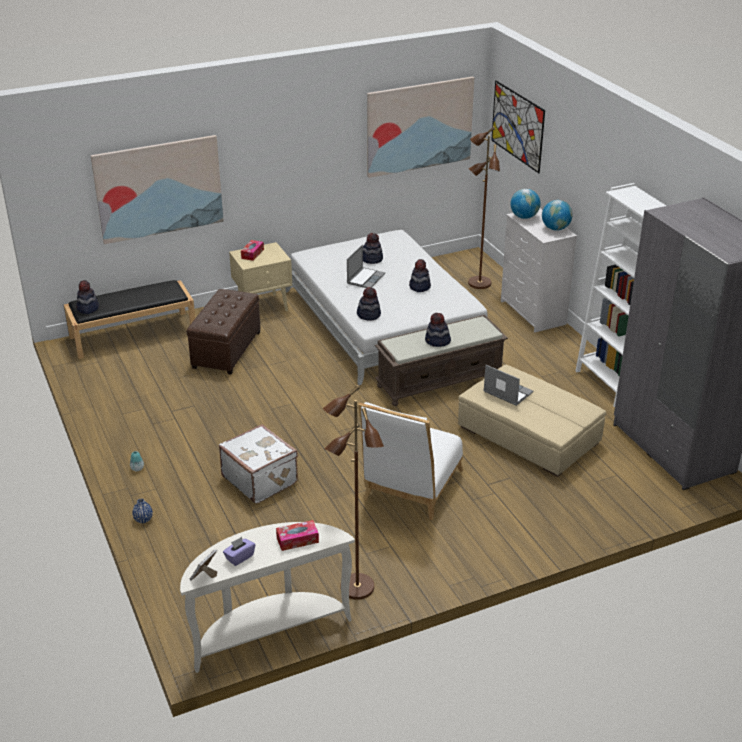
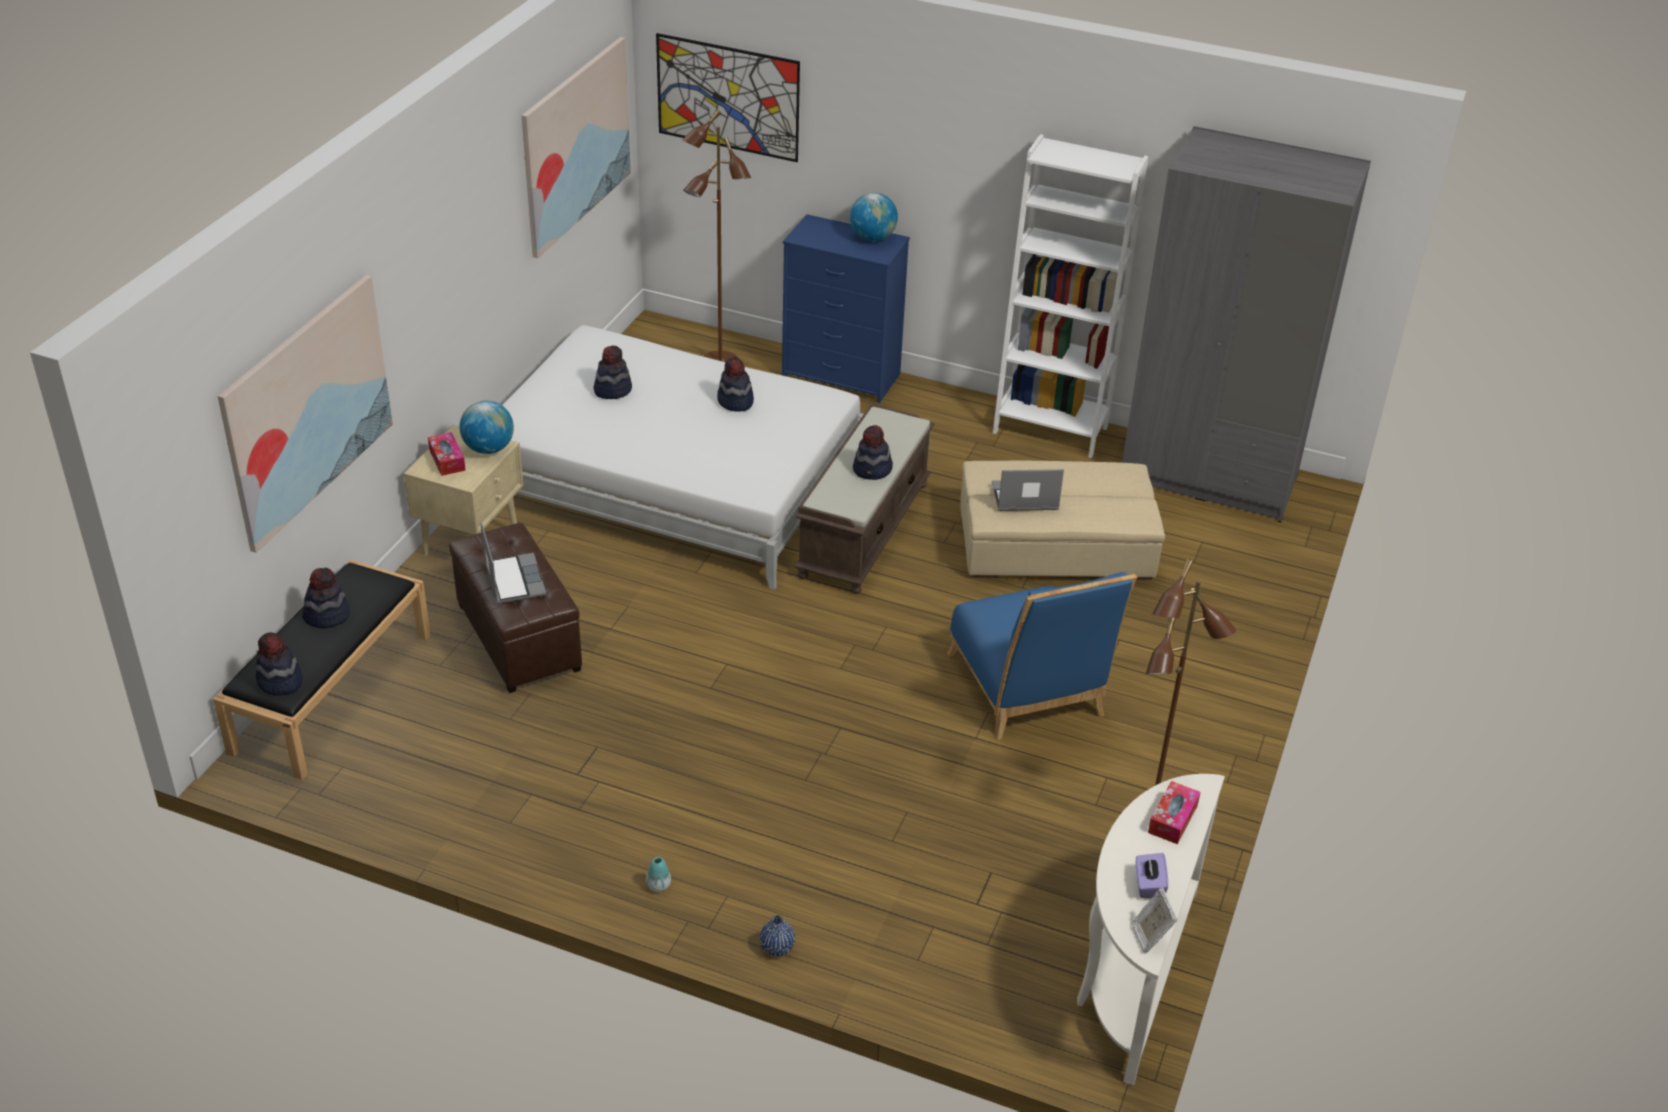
camera: 45 degrees left, 5 degrees up
white suitcase [219,424,298,504] -> none
laptop [347,245,385,288] -> laptop moved to [481,522,547,604]
hat [357,287,381,321] -> hat moved to [302,568,350,628]
white chair [358,402,463,520] -> blue chair [947,572,1137,740]
white dresser [501,208,577,332] -> blue dresser [782,214,910,403]
globe [511,189,540,219] -> globe moved to [460,400,514,454]

